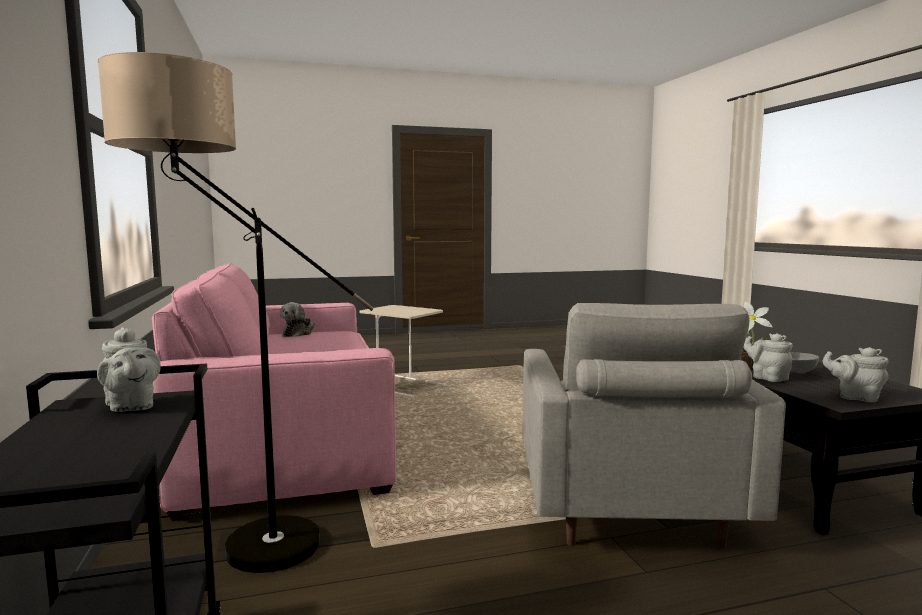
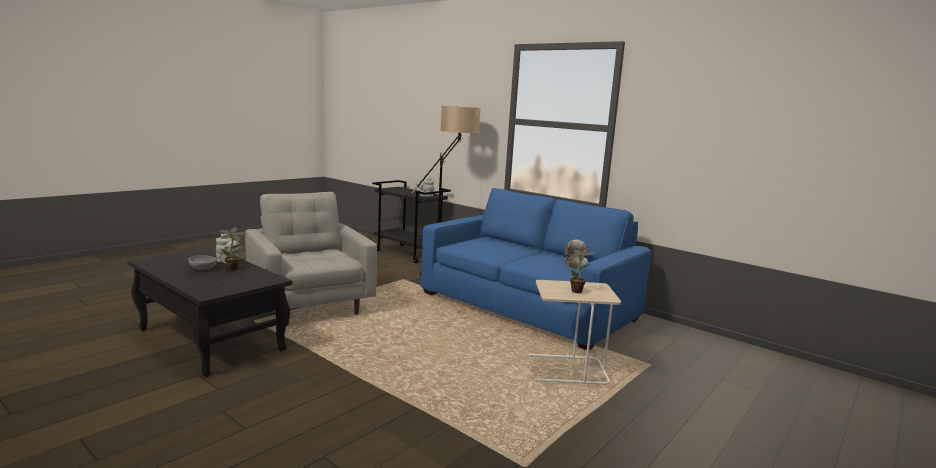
camera: 145 degrees right, 5 degrees up
pink sofa [152,263,397,521] -> blue sofa [421,188,651,350]
grey teapot [823,347,889,402] -> none
none -> potted plant [568,248,594,293]

